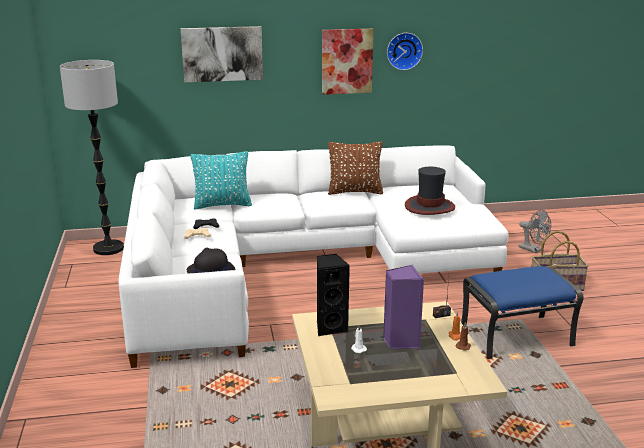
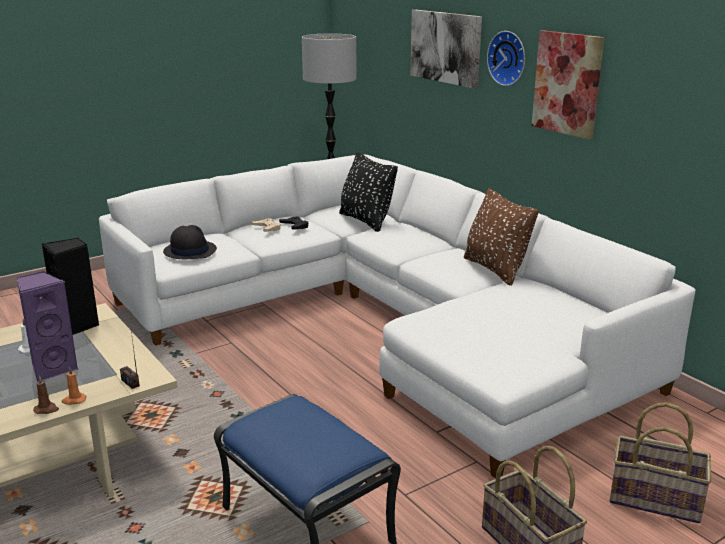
camera: 65 degrees right, 0 degrees up
turquoise pillow [191,151,252,210] -> black pillow [339,152,398,232]
wall clock [387,33,423,70] -> wall clock moved to [487,31,525,86]
hat [405,167,455,215] -> none
grey fan [519,210,551,253] -> basket [610,402,711,523]

